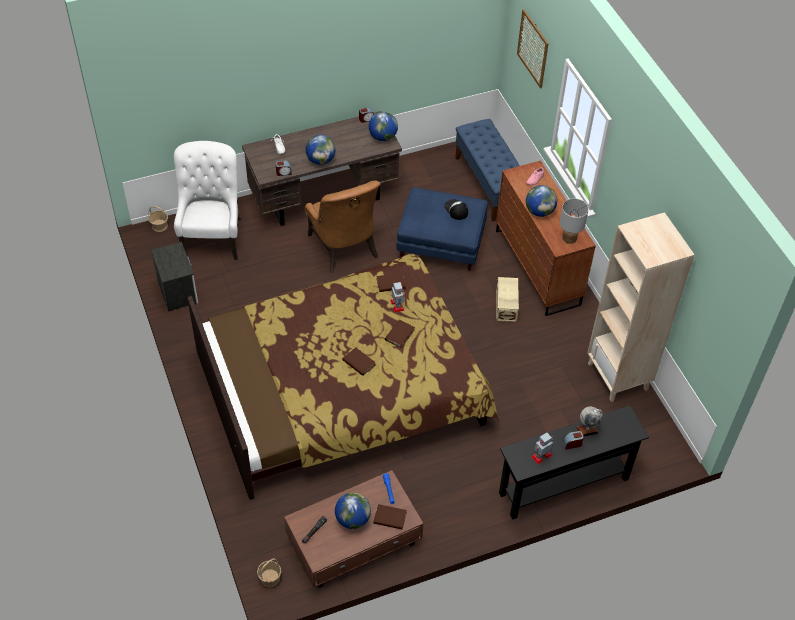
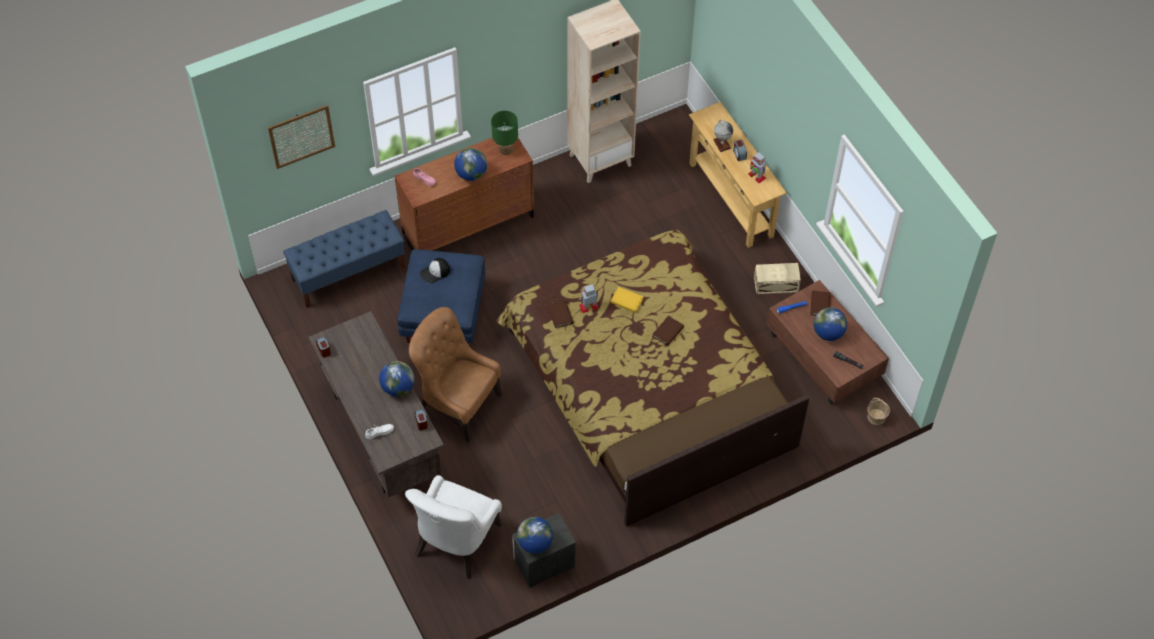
camera: 95 degrees left, 5 degrees up
basket [148,206,168,232] -> none
white chair [174,141,241,260] -> white chair turned 60 degrees counterclockwise [405,475,502,579]
brown chair [305,180,381,273] -> brown chair turned 120 degrees counterclockwise [409,307,502,443]
globe [369,112,398,141] -> globe moved to [517,517,553,553]
brown book [385,320,415,348] -> yellow book [610,287,643,313]
beige storage box [496,277,519,322] -> beige storage box moved to [754,263,801,294]
black console table [499,406,649,520] -> beige console table [689,102,787,248]
grey table lamp [560,198,589,244] -> green table lamp [491,111,518,155]

